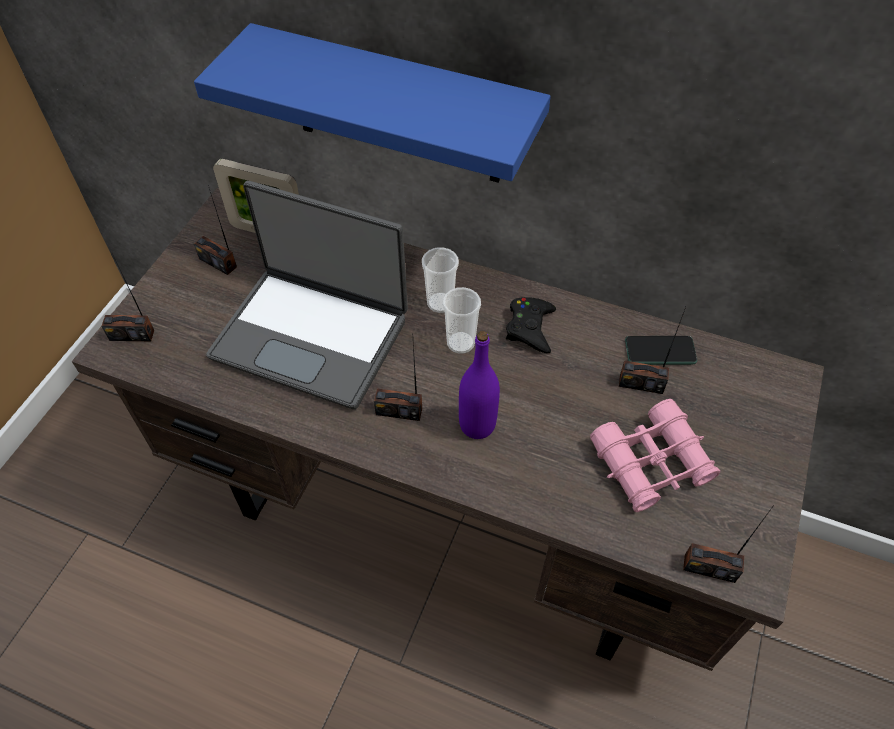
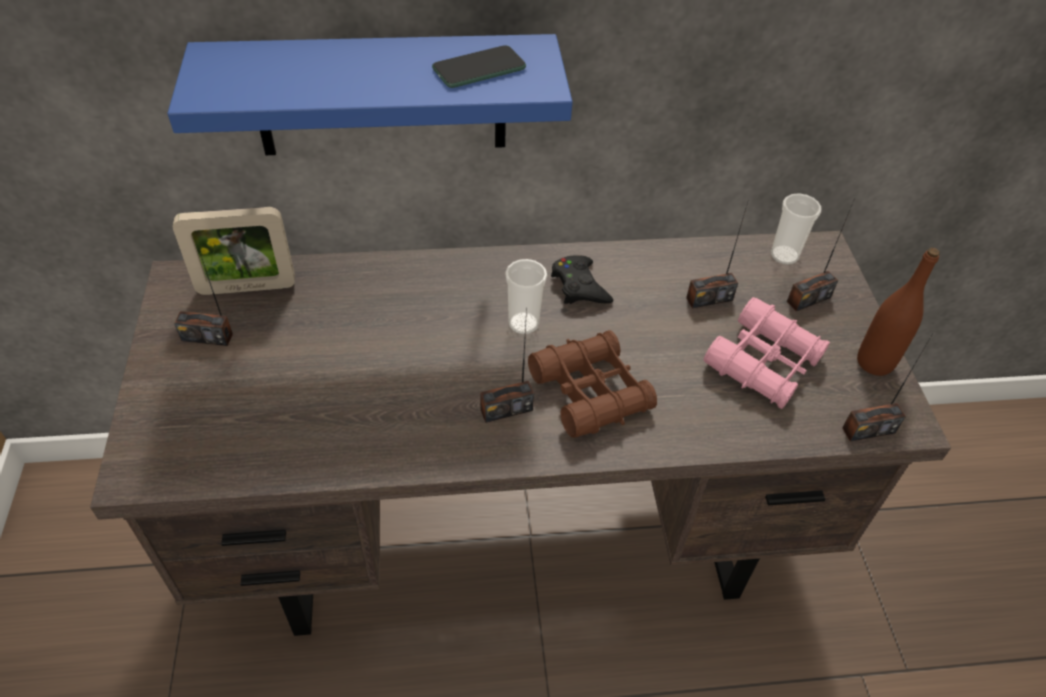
camera: 30 degrees left, 5 degrees down
radio [101,256,154,341] -> radio moved to [787,198,855,311]
laptop [206,181,408,409] -> none
cup [422,247,459,313] -> cup moved to [771,193,821,265]
purple bottle [459,331,500,439] -> brown binoculars [528,330,657,438]
phone [625,336,697,365] -> phone moved to [432,45,526,88]
none -> brown bottle [857,247,940,376]

